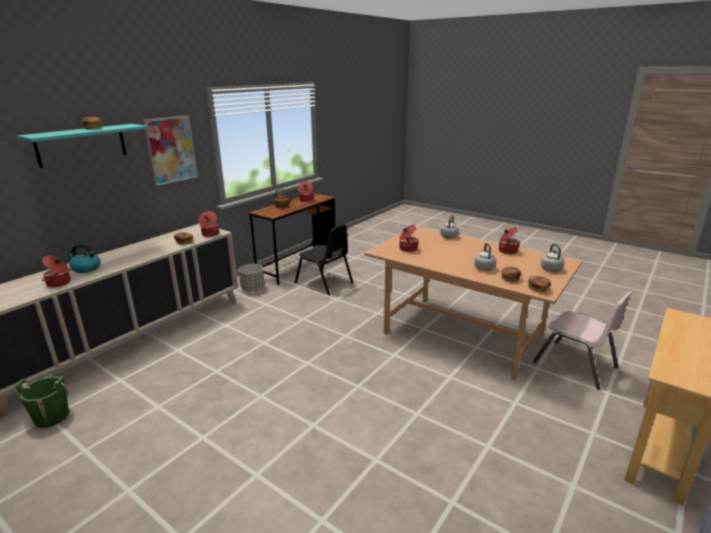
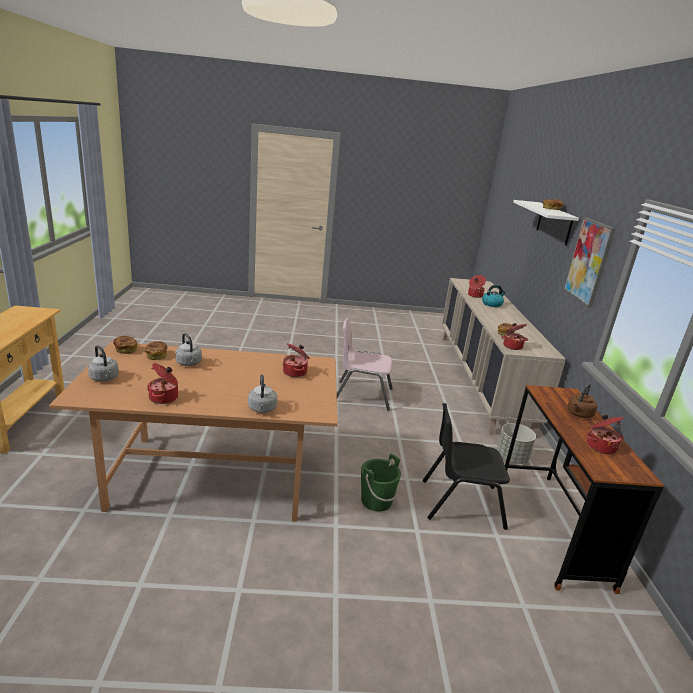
camera: 140 degrees right, 0 degrees up
green bucket [15,376,69,428] -> green bucket moved to [361,454,401,512]
turquoise shelf [16,124,148,168] -> white shelf [513,200,579,246]
pink chair [533,291,632,390] -> pink chair moved to [337,318,393,411]

